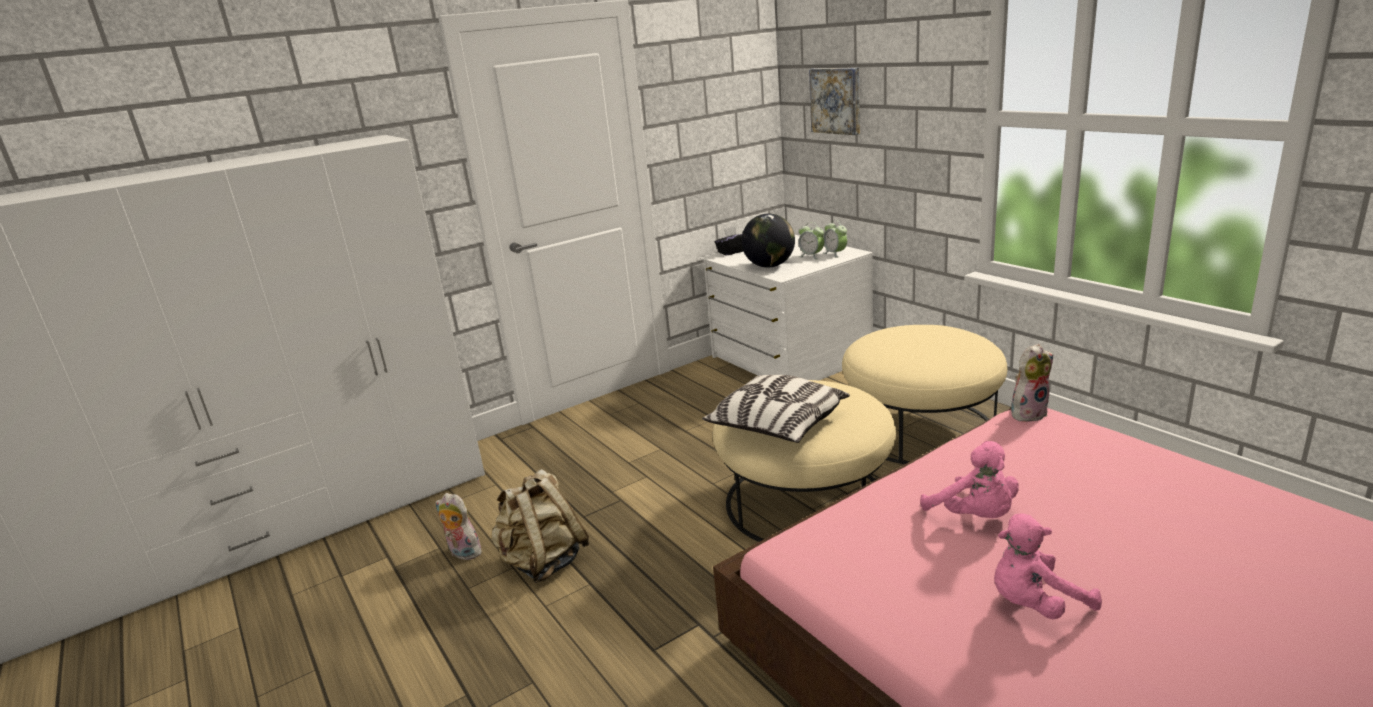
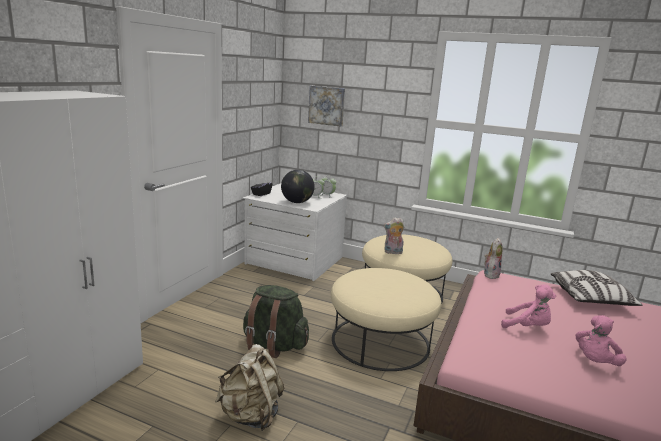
camera: 35 degrees left, 5 degrees down
plush toy [435,493,486,562] -> plush toy moved to [384,217,404,254]
pillow [702,375,850,443] -> pillow moved to [551,270,642,306]
none -> green backpack [243,285,309,358]

